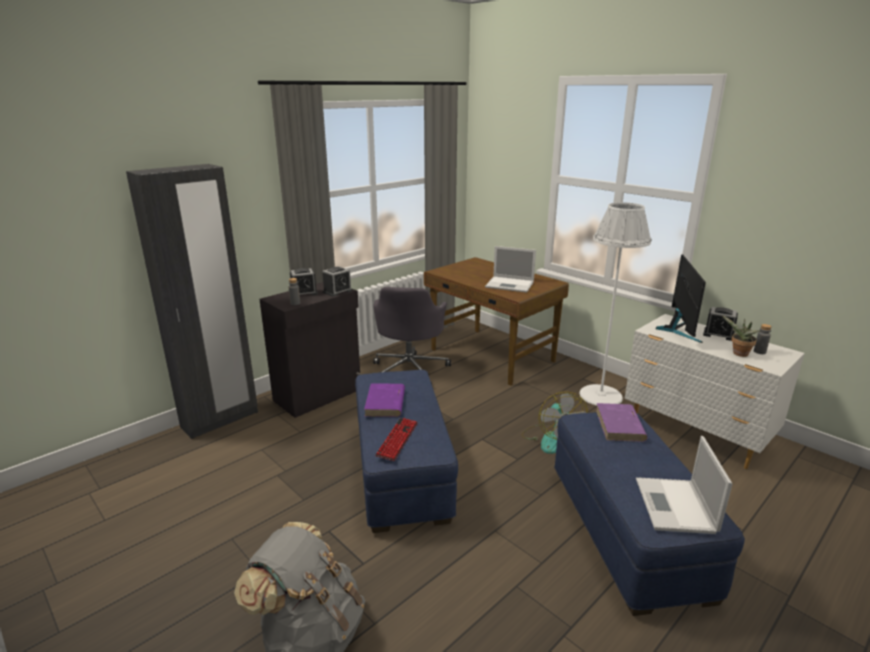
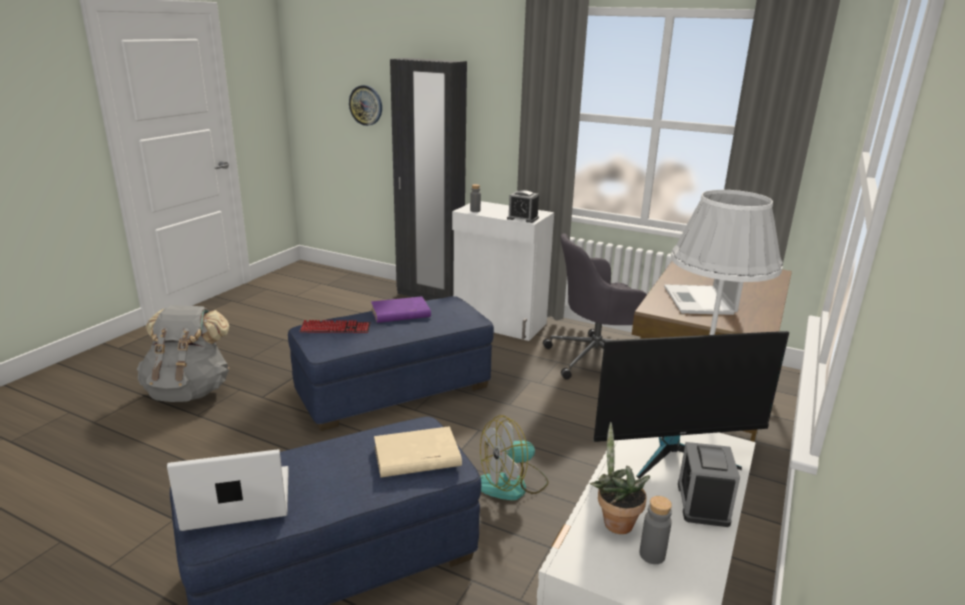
camera: 70 degrees right, 0 degrees up
black cabinet [259,282,361,418] -> white cabinet [452,201,554,341]
alarm clock [290,268,318,295] -> none
purple book [596,403,648,442] -> beige book [374,426,462,478]
none -> wall clock [349,85,382,126]

